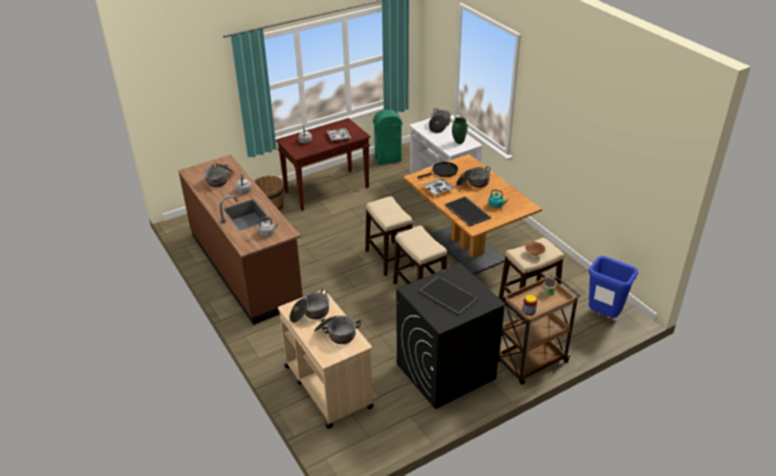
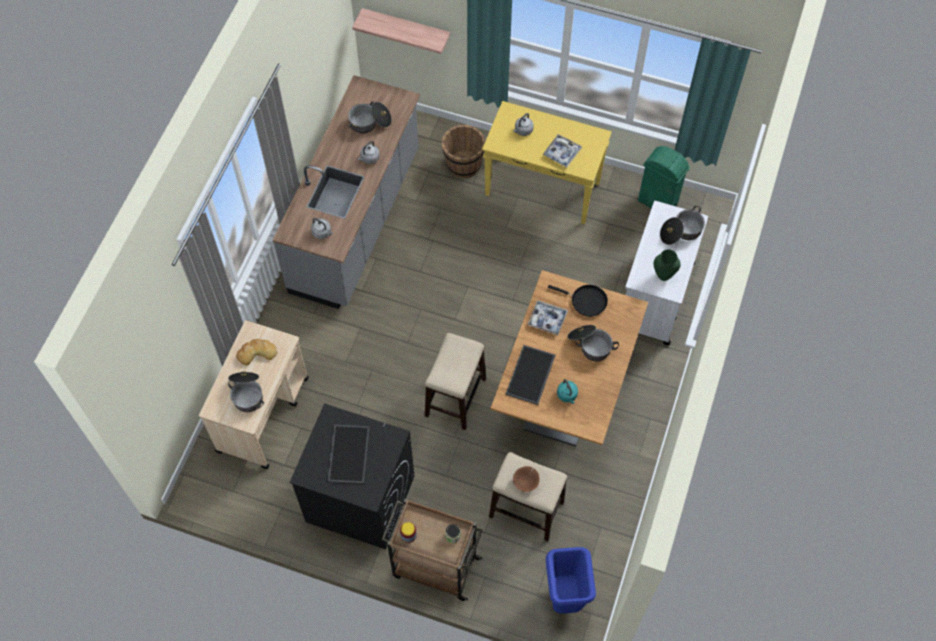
camera: 50 degrees right, 25 degrees up
brown counter [178,155,303,325] -> grey counter [273,75,420,309]
brown console table [276,118,371,211] -> yellow console table [482,101,612,224]
cooking pot [290,289,329,323] -> bread [236,339,277,365]
stool [365,196,414,276] -> none
none -> shelf [352,8,450,54]

